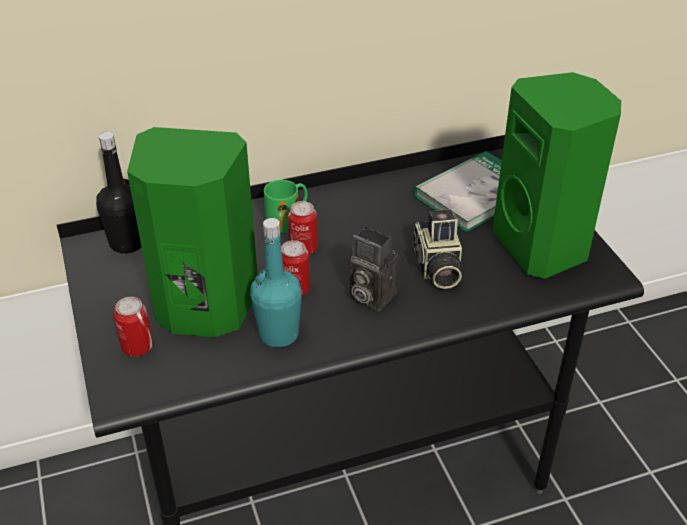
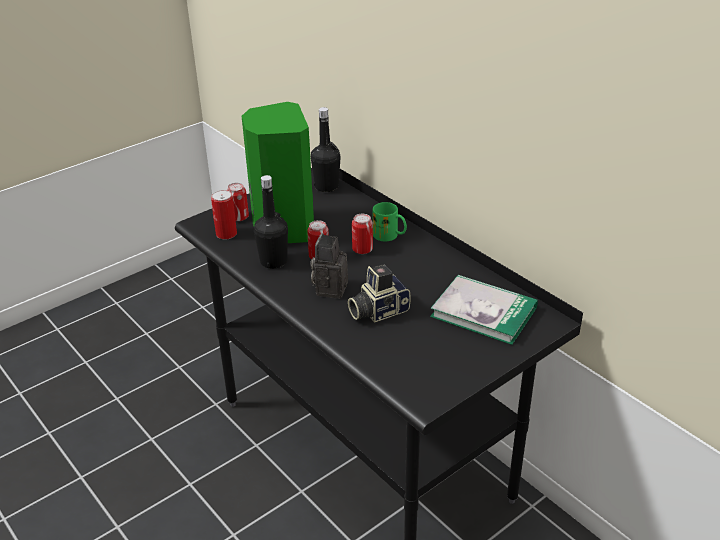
camera: 70 degrees right, 5 degrees down
turquoise bottle [250,218,302,347] -> black bottle [254,175,288,269]
green speaker [492,72,621,279] -> none
none -> can [211,190,237,239]

